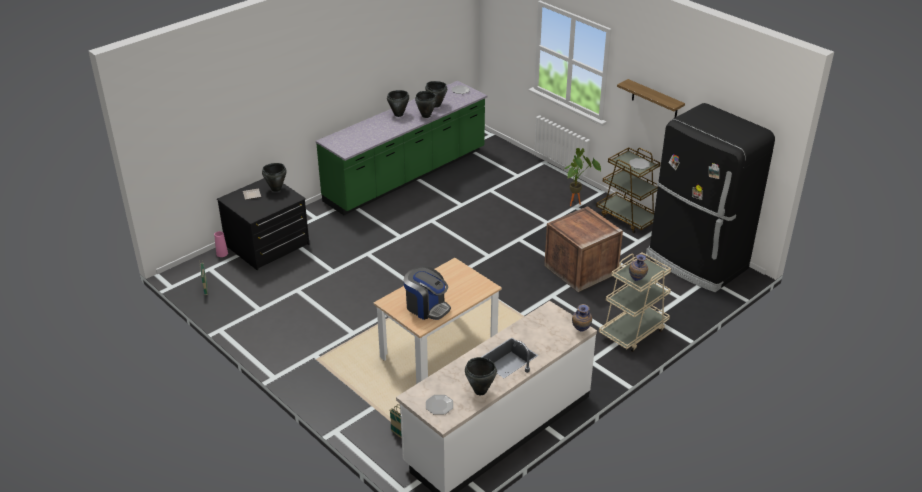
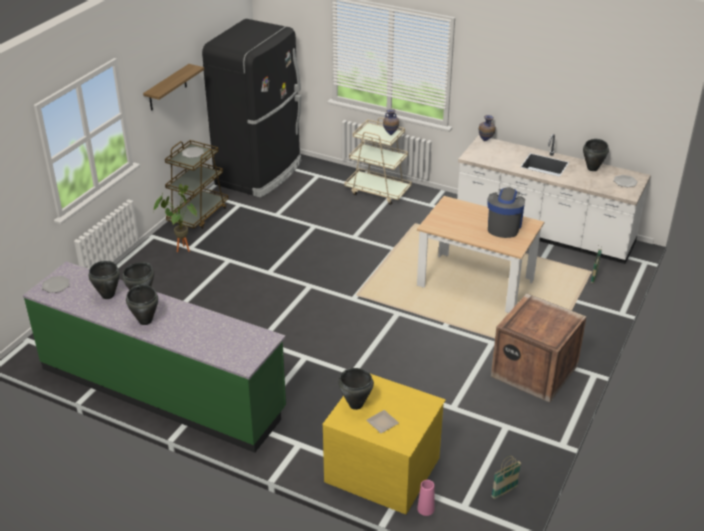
camera: 110 degrees left, 0 degrees up
black dresser [217,178,310,270] -> yellow dresser [322,374,446,514]
crate [544,206,623,292] -> crate moved to [491,294,587,403]

